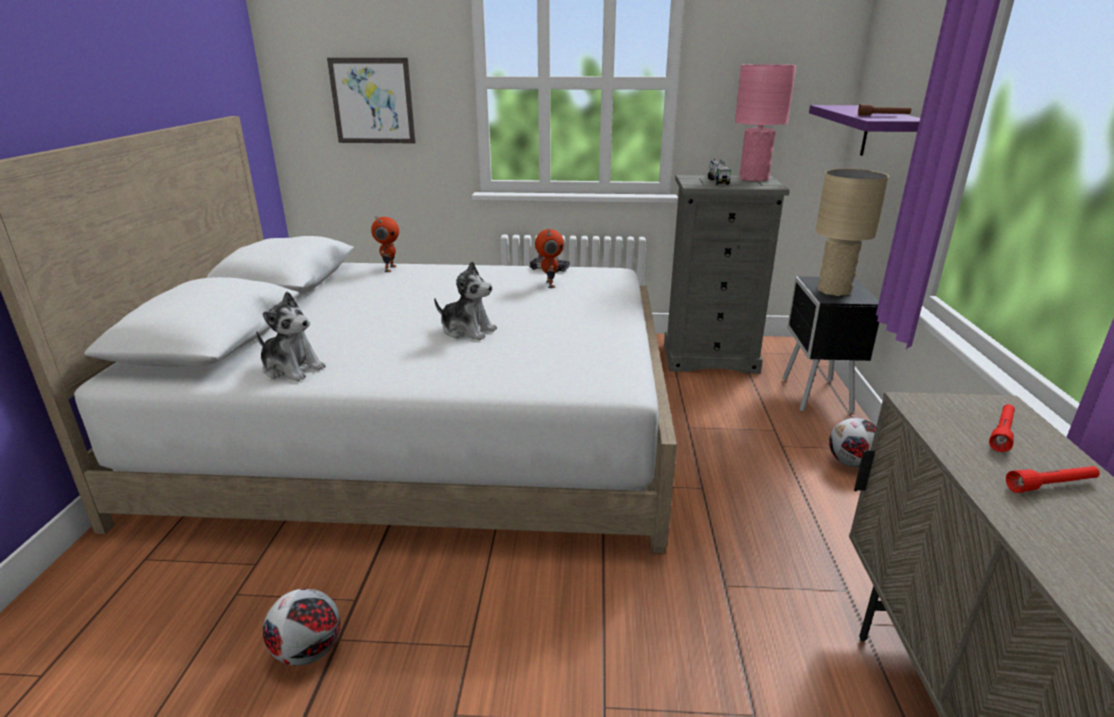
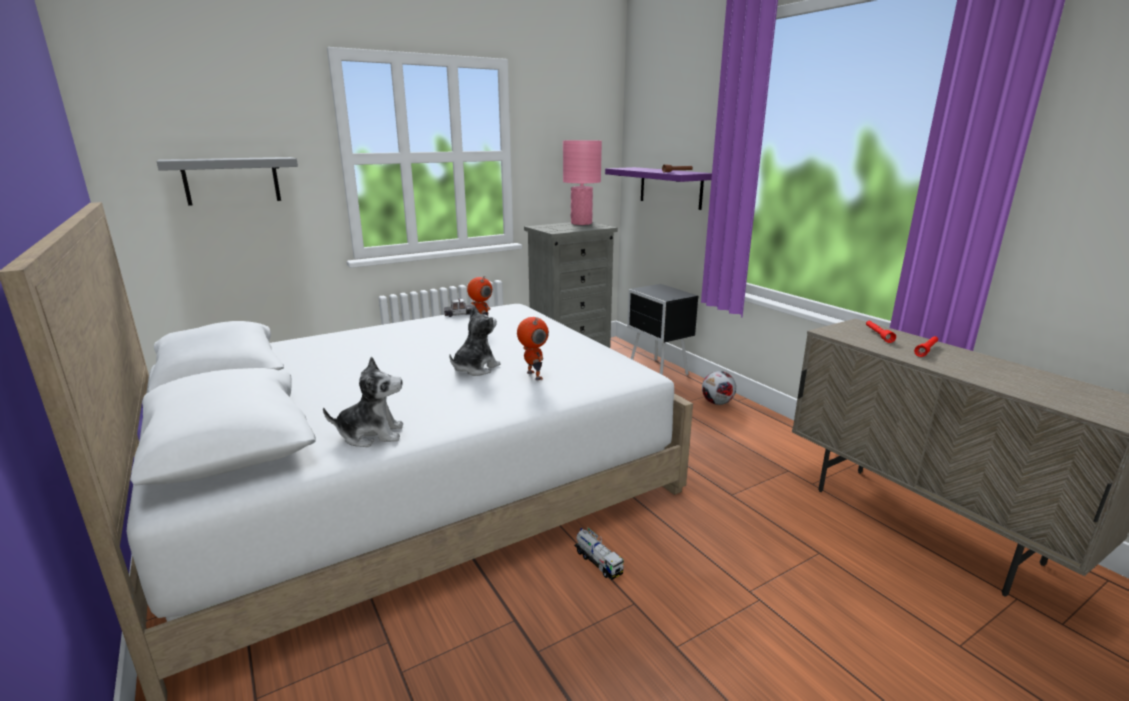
camera: 35 degrees left, 5 degrees down
football [263,588,340,666] -> none
picture [327,58,416,143] -> grey shelf [157,157,298,206]
toy robot [371,216,399,272] -> toy robot moved to [517,317,549,380]
plush toy [434,261,497,340] -> plush toy turned 45 degrees counterclockwise [449,305,501,376]
toy truck [708,159,731,185] -> toy truck moved to [574,528,624,580]
beige table lamp [816,169,889,296] -> none

